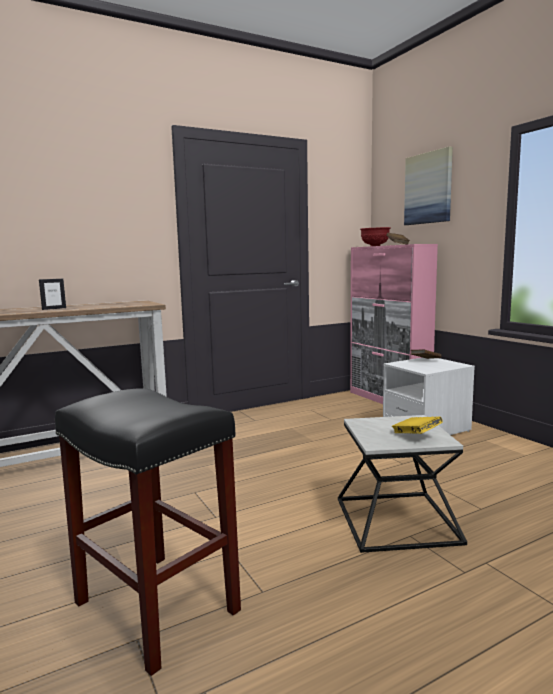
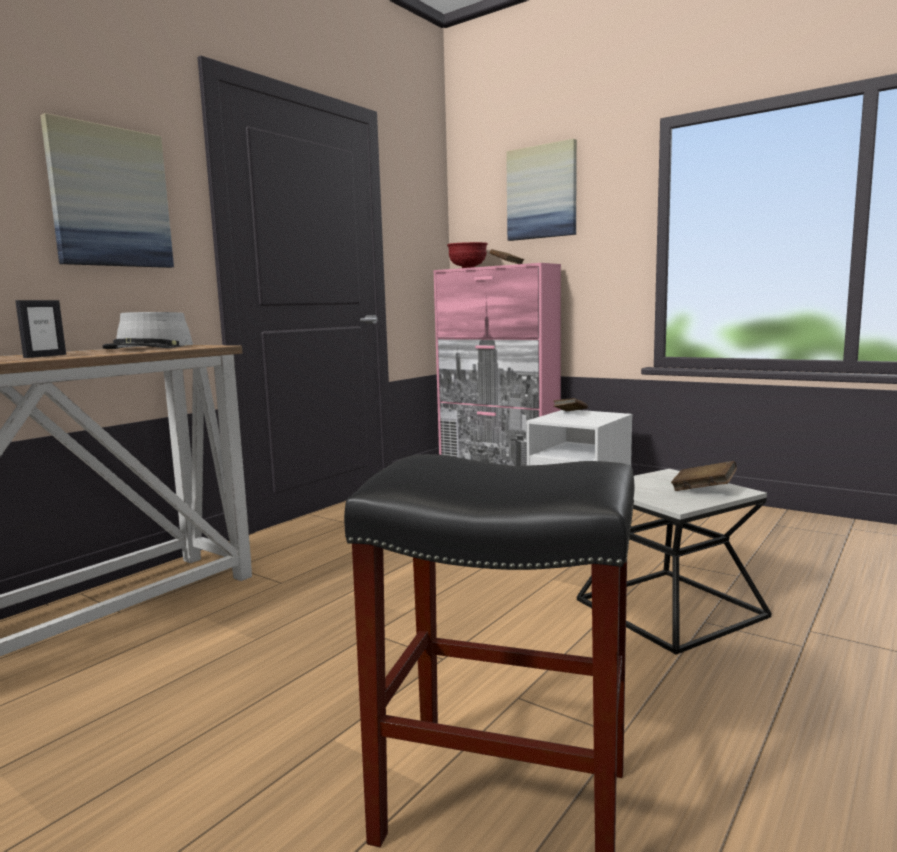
camera: 25 degrees left, 0 degrees up
yellow book [392,417,443,434] -> brown book [671,461,737,491]
none -> picture [40,113,174,268]
none -> grey hat [102,312,193,349]

